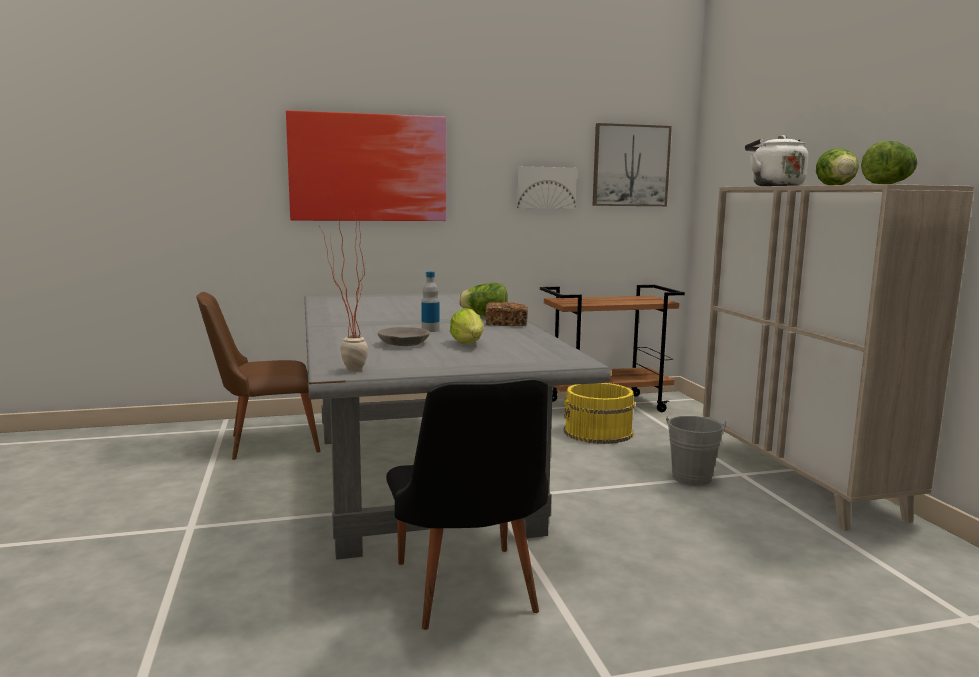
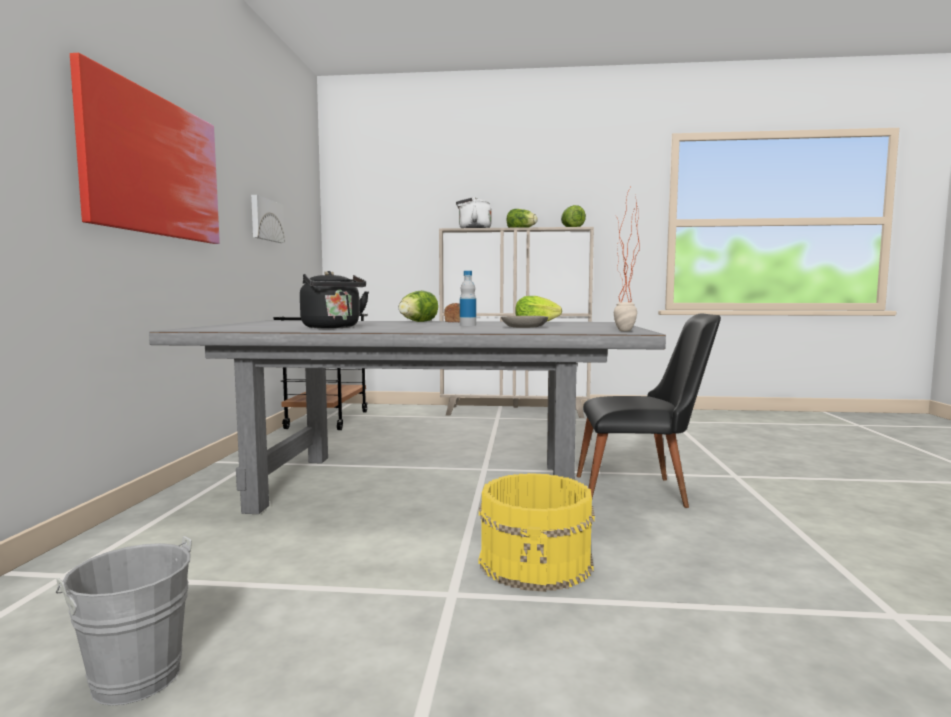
camera: 70 degrees left, 5 degrees down
brown chair [196,292,321,460] -> none
yellow bucket [564,383,635,444] -> yellow bucket moved to [479,473,595,592]
picture [593,123,672,206] -> none
grey bucket [666,415,726,486] -> grey bucket moved to [56,536,192,706]
none -> black kettle [300,271,369,329]

